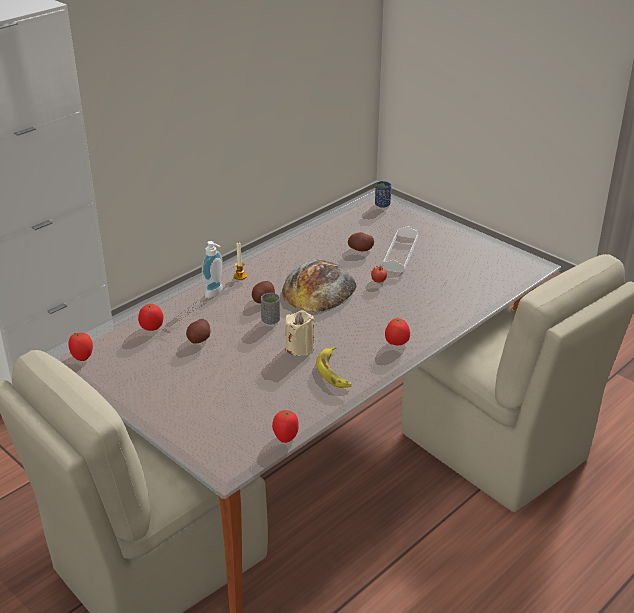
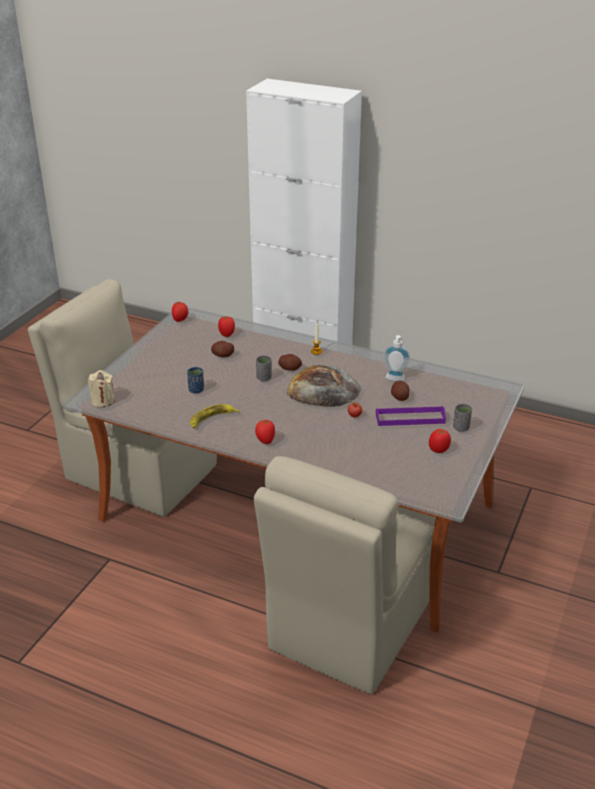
camera: 70 degrees right, 0 degrees up
soap dispenser [202,241,223,298] -> soap dispenser moved to [384,335,410,381]
tomato [272,410,299,443] -> tomato moved to [429,429,451,453]
beige candle [285,310,314,356] -> beige candle moved to [88,370,115,407]
blue cup [375,181,391,208] -> blue cup moved to [187,367,204,393]
white tray [382,226,419,272] -> purple tray [376,406,446,426]
none -> grey cup [453,404,472,432]

